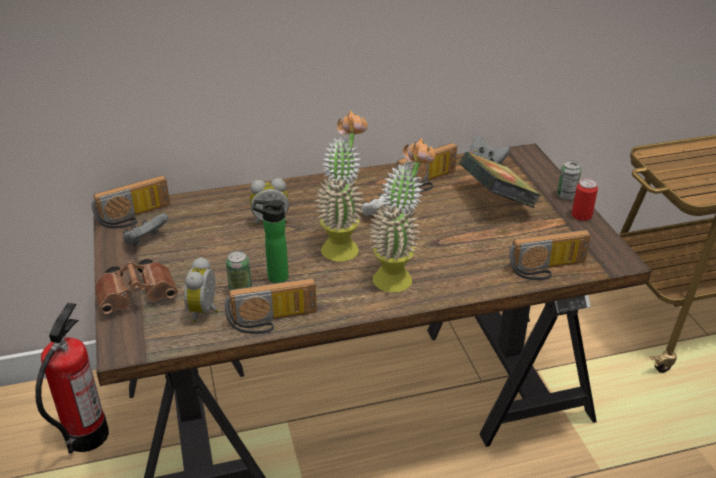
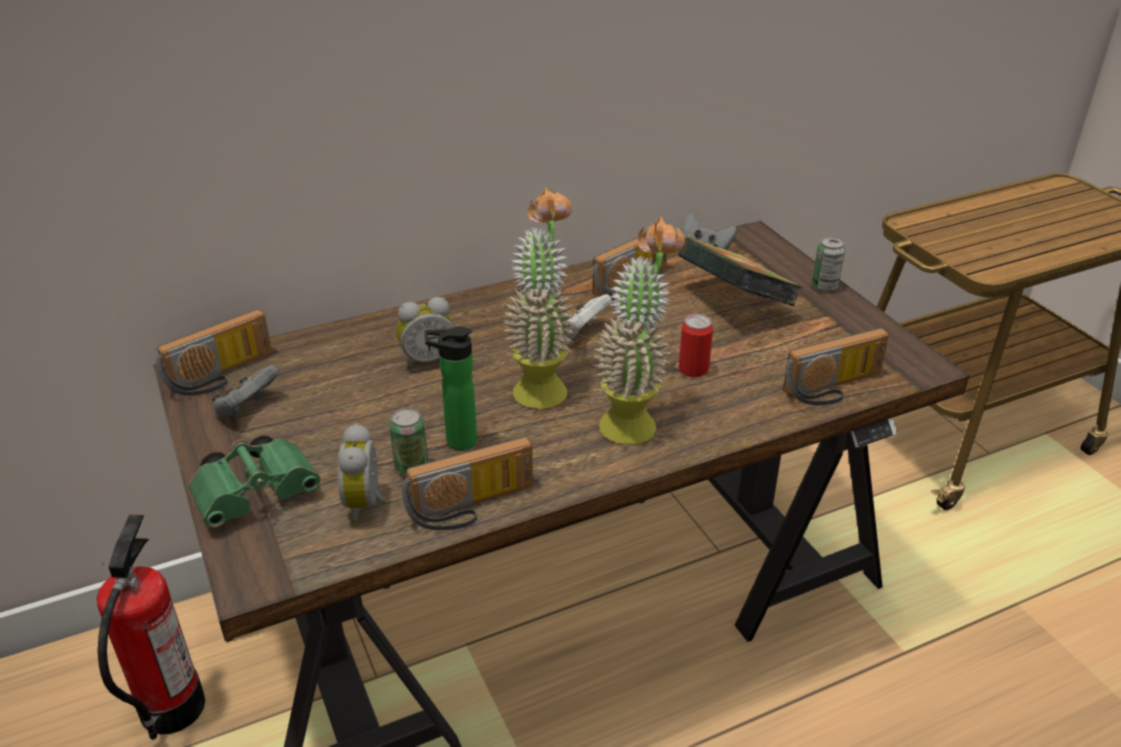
camera: 10 degrees left, 0 degrees up
brown binoculars [95,259,178,314] -> green binoculars [189,435,320,528]
can [572,178,598,221] -> can moved to [679,314,713,377]

